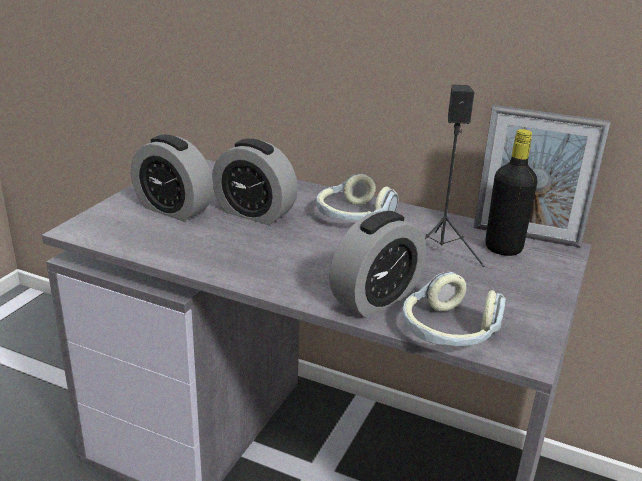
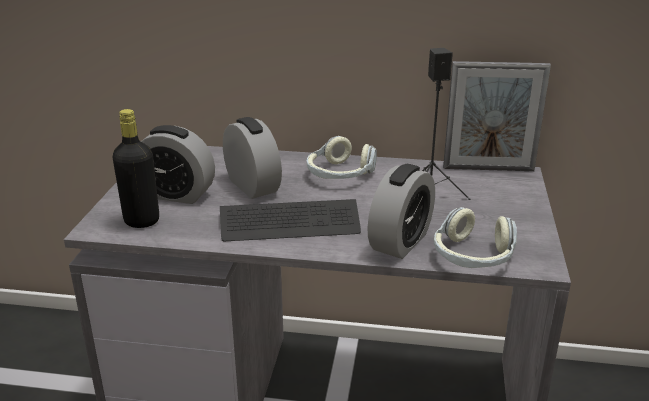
camera: 15 degrees left, 0 degrees up
alarm clock [212,139,298,225] -> alarm clock turned 135 degrees counterclockwise [223,117,282,199]
black bottle [485,129,538,256] -> black bottle moved to [112,109,159,228]
none -> keyboard [220,199,361,241]

